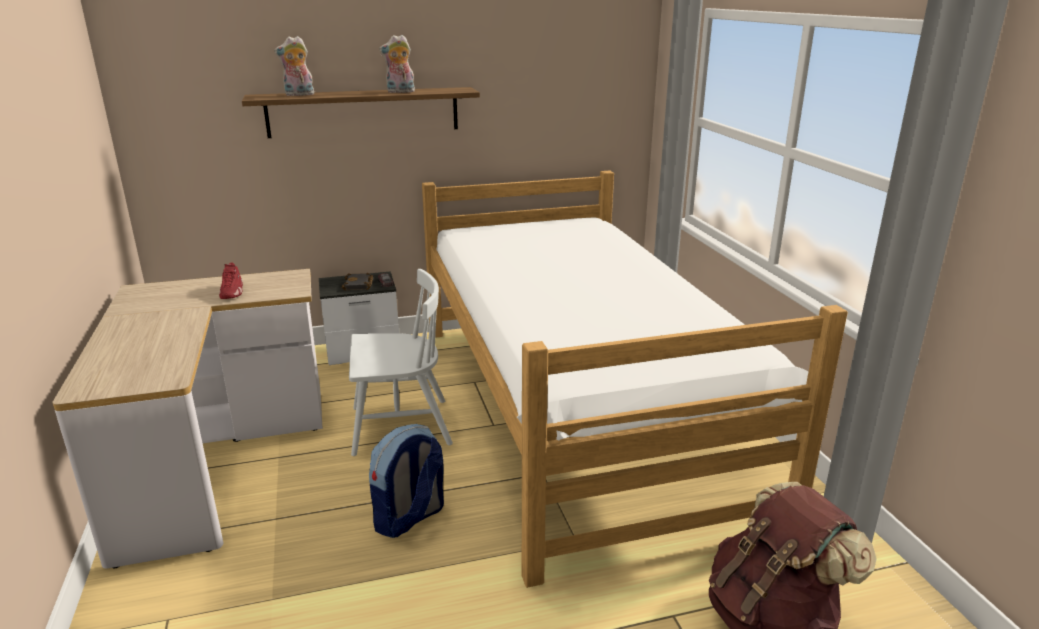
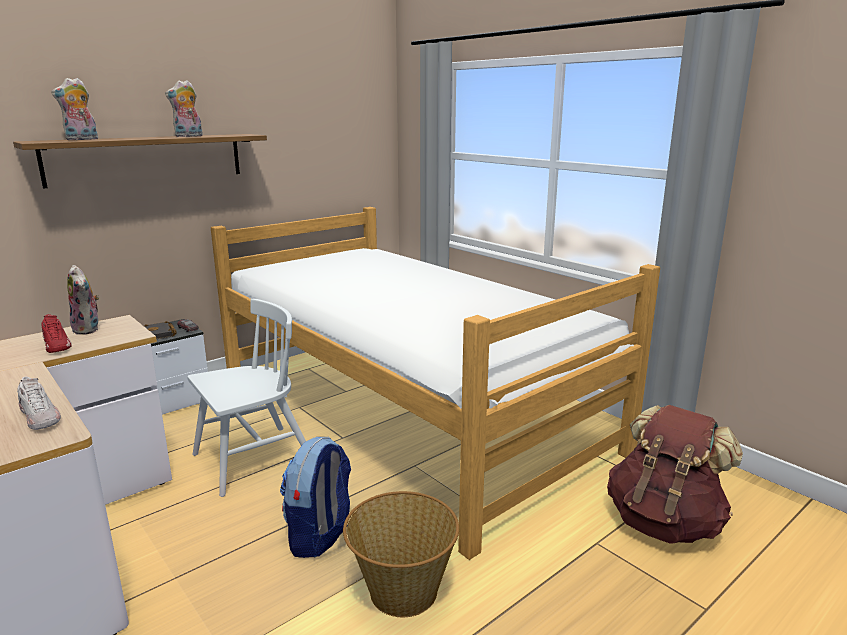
camera: 25 degrees left, 5 degrees down
none -> white shoe [17,376,61,430]
none -> plush toy [67,265,99,335]
none -> basket [343,491,459,617]

